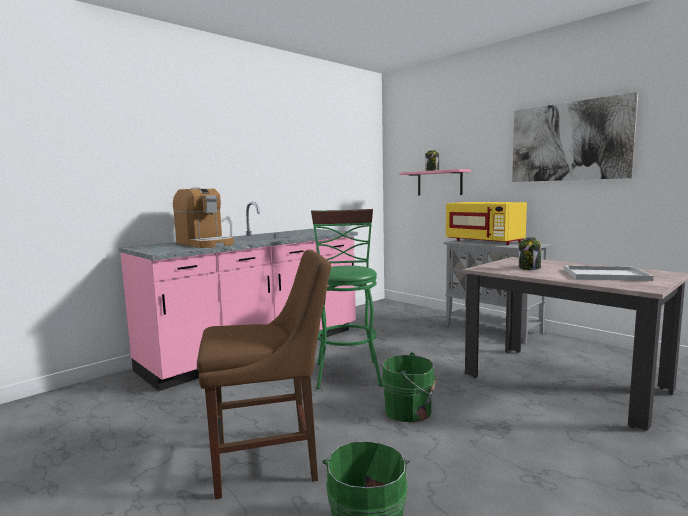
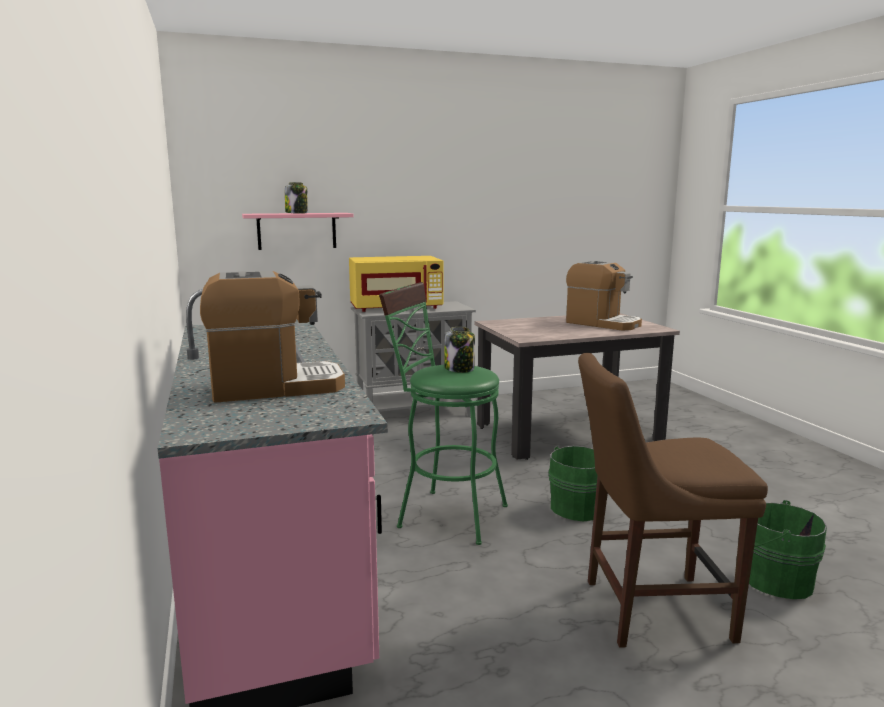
camera: 65 degrees left, 5 degrees up
brown chair [197,250,331,499] -> brown chair turned 105 degrees counterclockwise [578,353,768,648]
picture [512,92,638,182] -> none
jar [519,237,541,270] -> jar moved to [444,327,475,373]
white tray [564,266,653,281] -> coffee machine [566,261,642,331]

